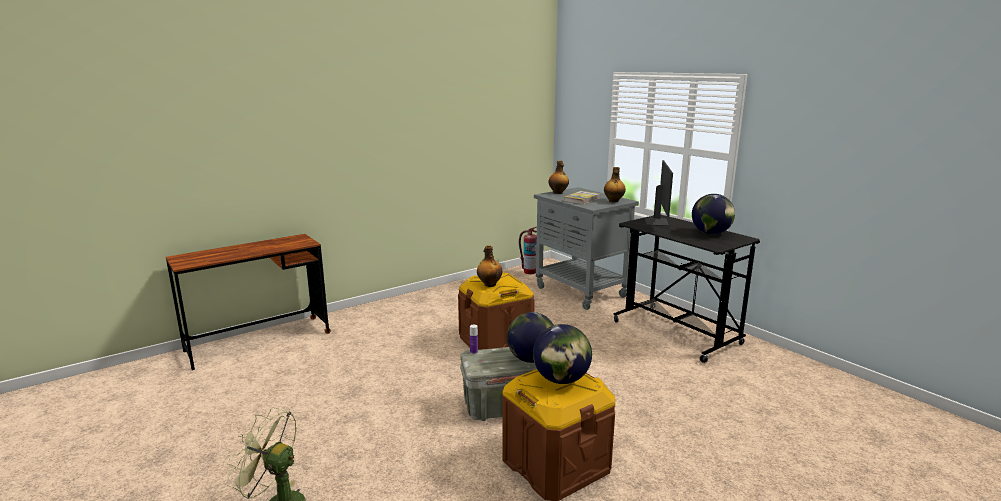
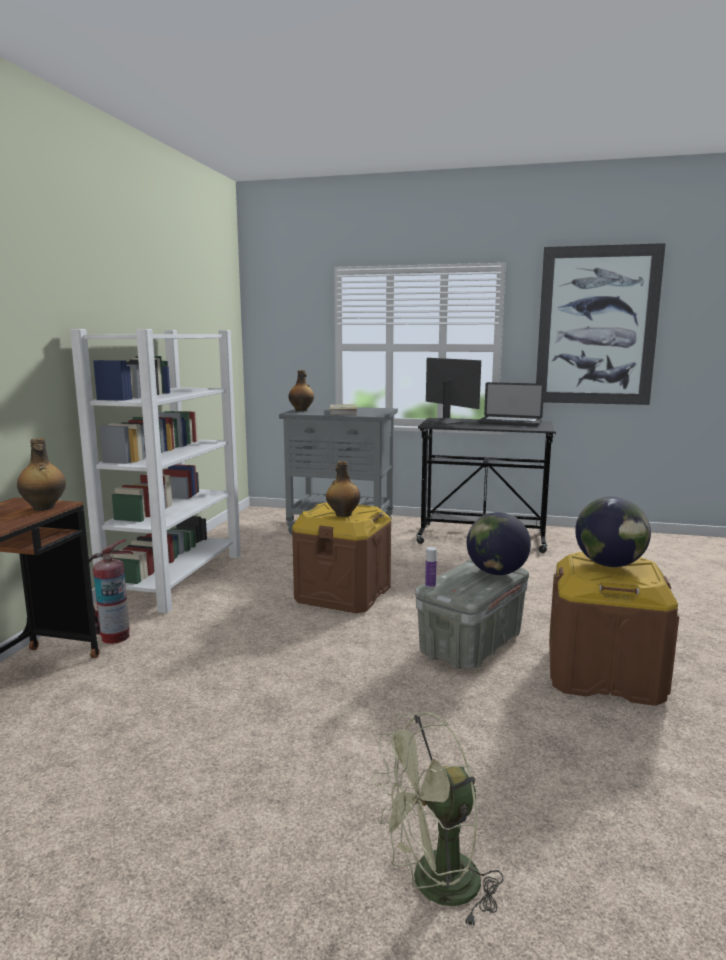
camera: 40 degrees left, 5 degrees down
fire extinguisher [519,226,537,274] -> fire extinguisher moved to [89,540,133,644]
bottle [604,167,626,203] -> bottle moved to [17,438,66,511]
globe [692,194,735,235] -> laptop [478,382,544,426]
none -> white bookcase [70,329,241,613]
none -> picture [536,243,666,405]

